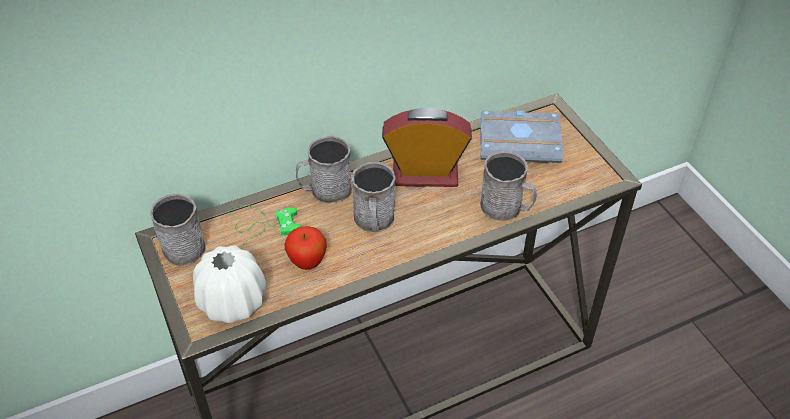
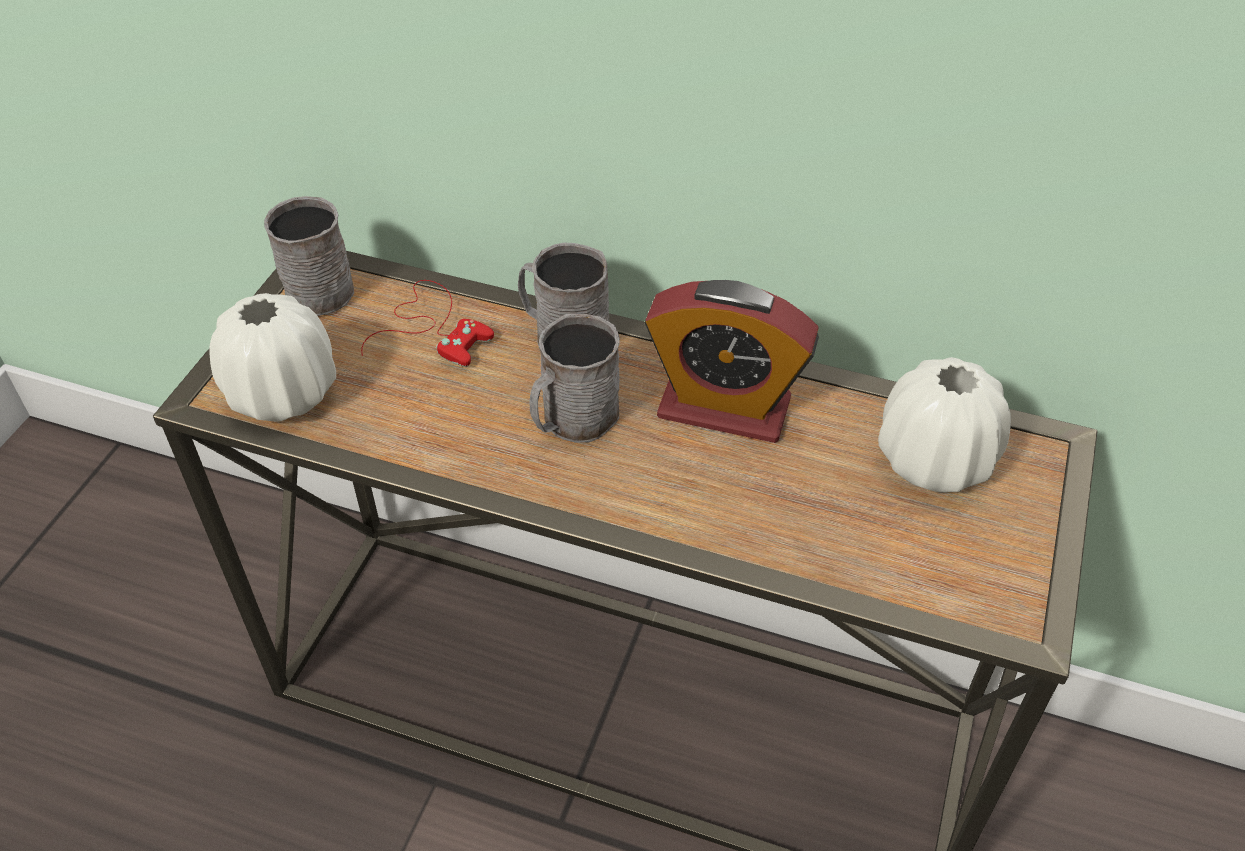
camera: 45 degrees right, 0 degrees up
green game controller [229,205,302,250] -> red game controller [361,280,494,367]
apple [285,226,327,270] -> none
alarm clock [382,107,472,187] -> alarm clock turned 150 degrees clockwise [645,280,819,443]
grey book [480,110,563,163] -> white vase [878,357,1011,492]
grey mug [480,151,537,221] -> none

